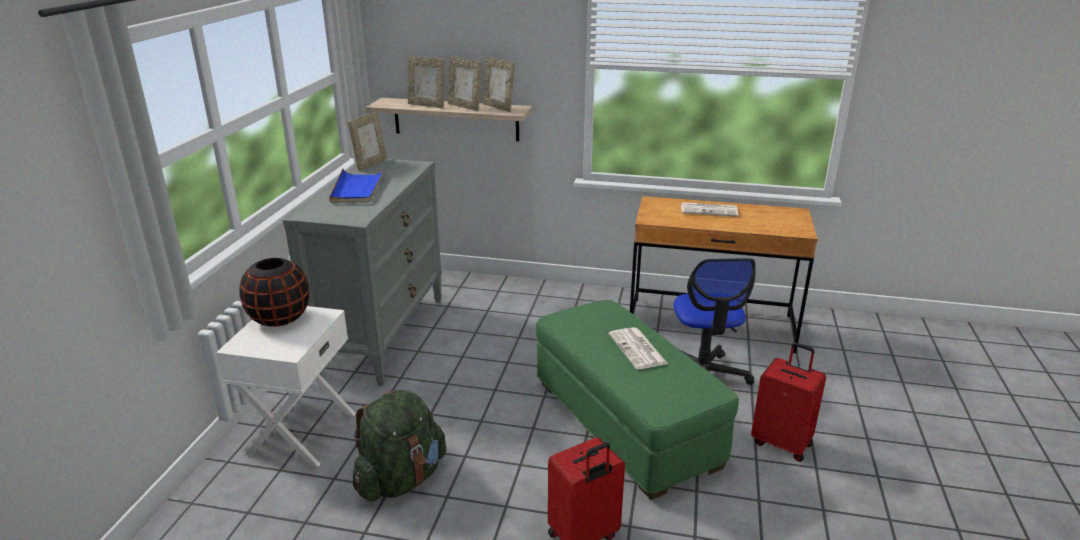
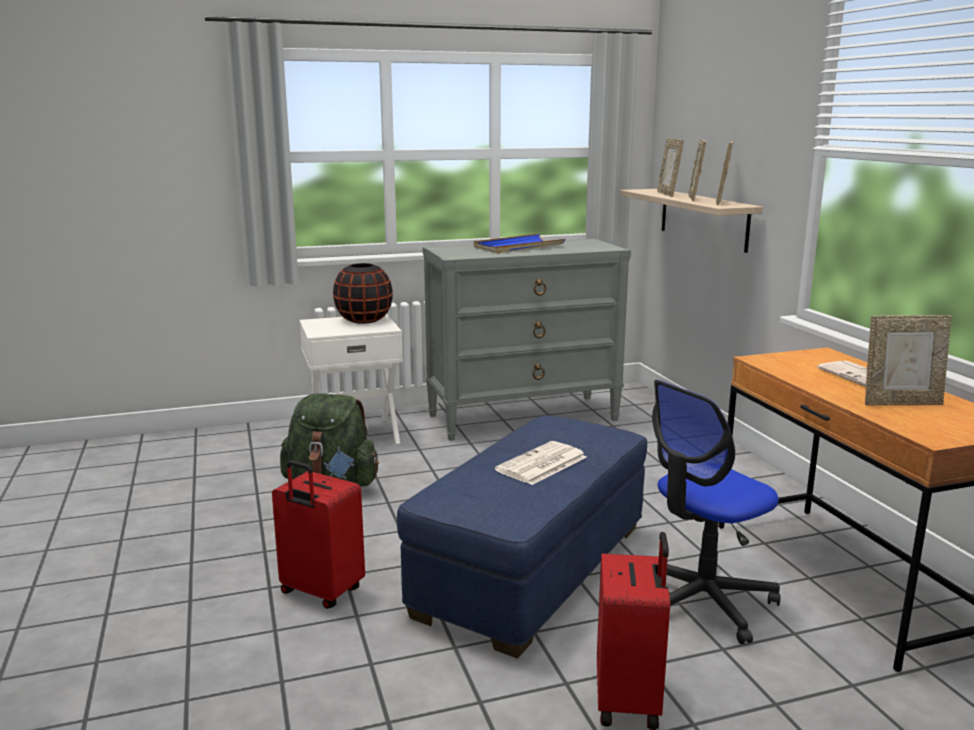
camera: 60 degrees right, 10 degrees down
picture frame [348,112,387,171] -> picture frame moved to [865,315,952,406]
green ottoman [536,300,739,500] -> blue ottoman [397,415,647,658]

